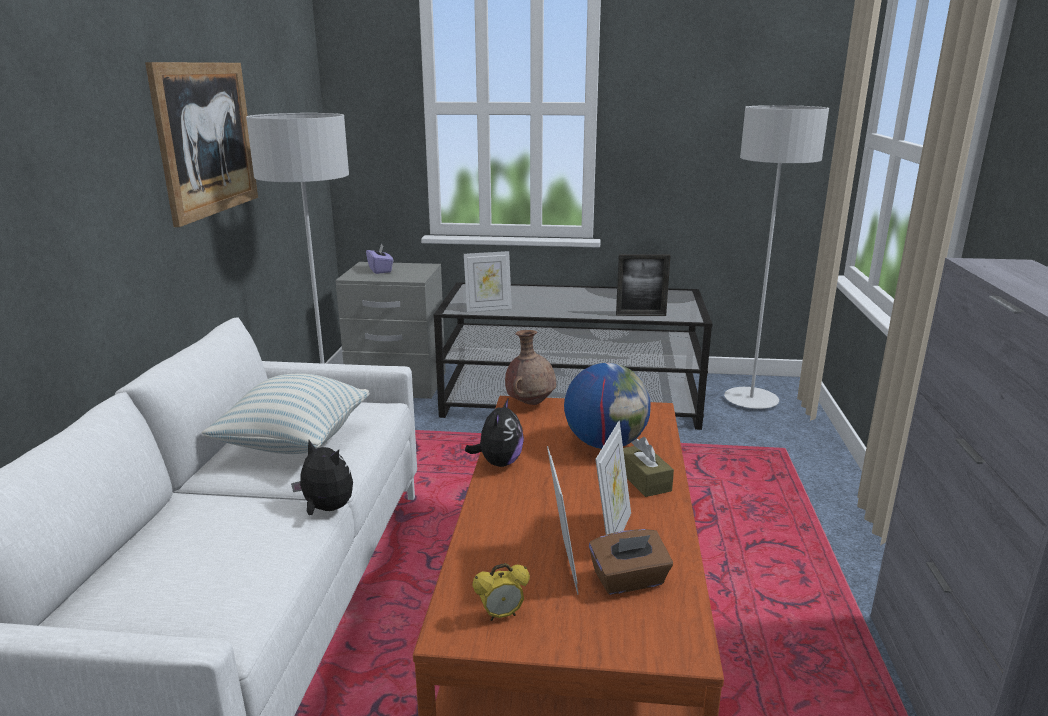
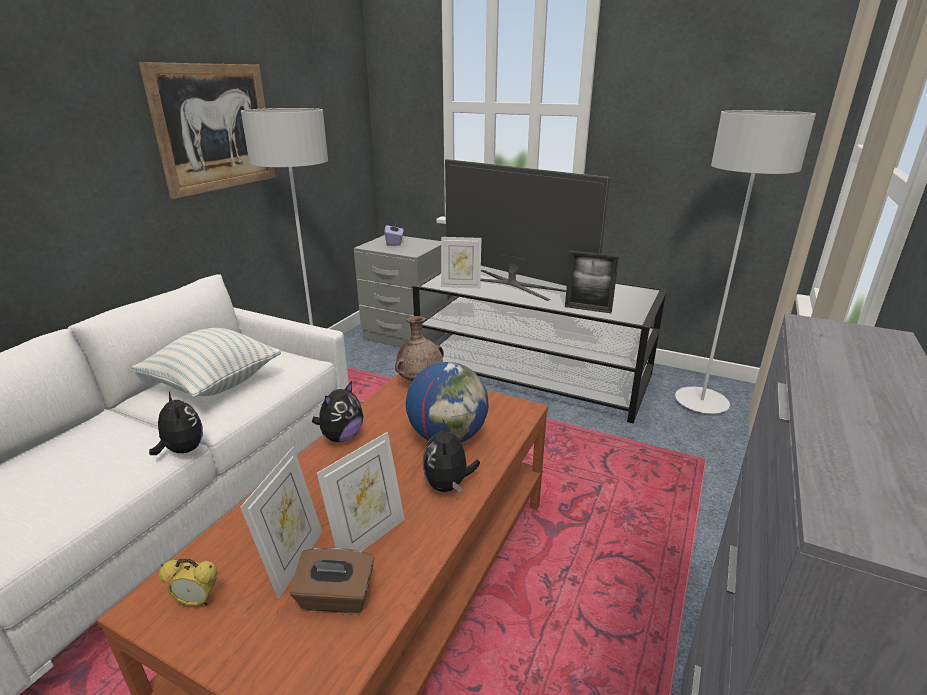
camera: 20 degrees right, 5 degrees up
brown tissue box [623,437,674,497] -> plush toy [422,420,480,492]
none -> television [445,159,610,301]

